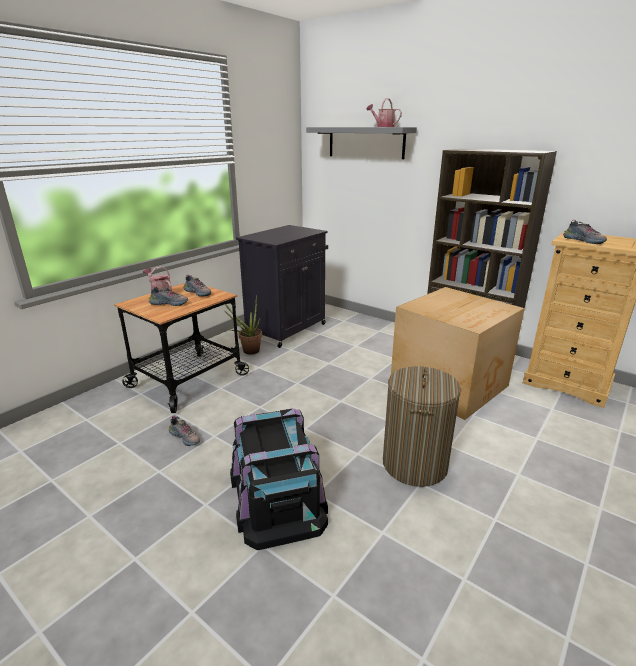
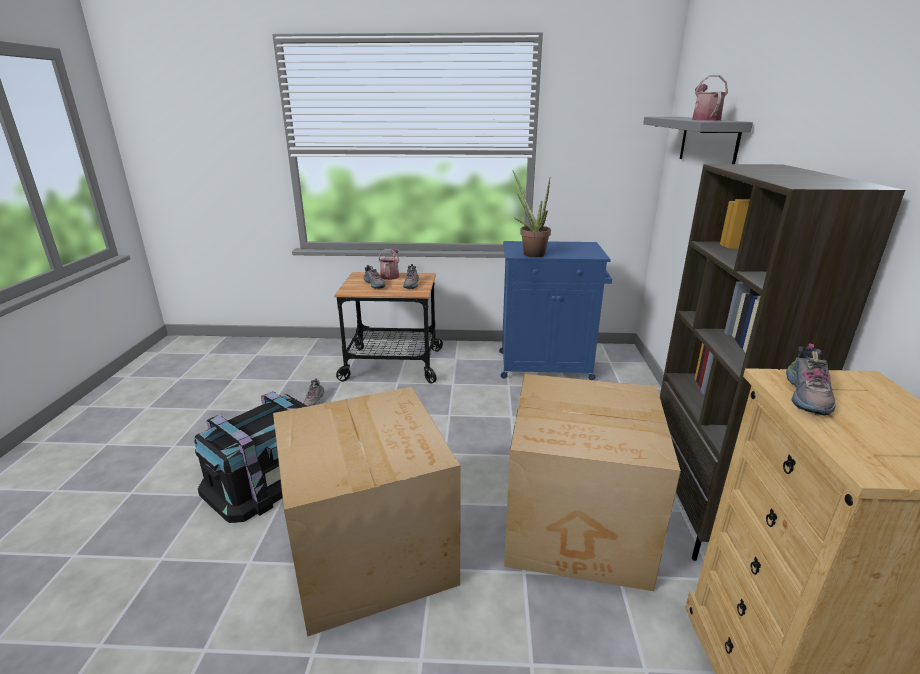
camera: 55 degrees right, 0 degrees up
potted plant [224,294,262,355] -> potted plant moved to [513,171,551,257]
black cabinet [236,225,328,348] -> blue cabinet [499,241,612,380]
laundry basket [383,366,461,487] -> cardboard box [273,387,460,637]

